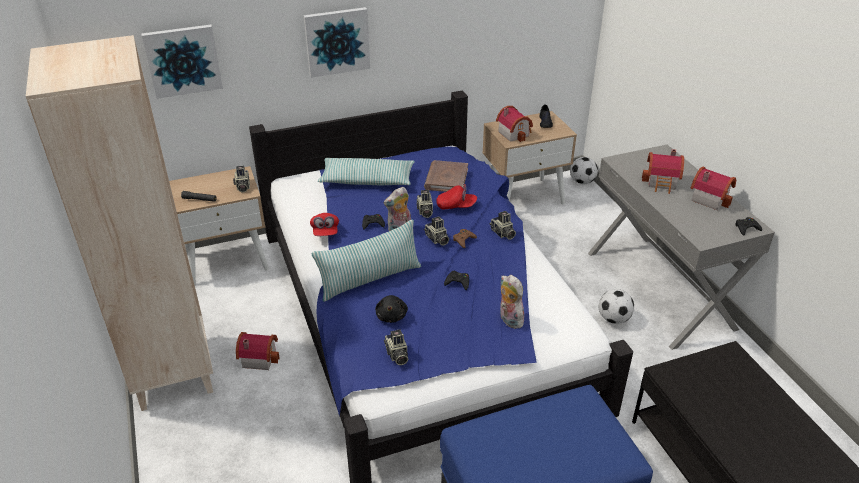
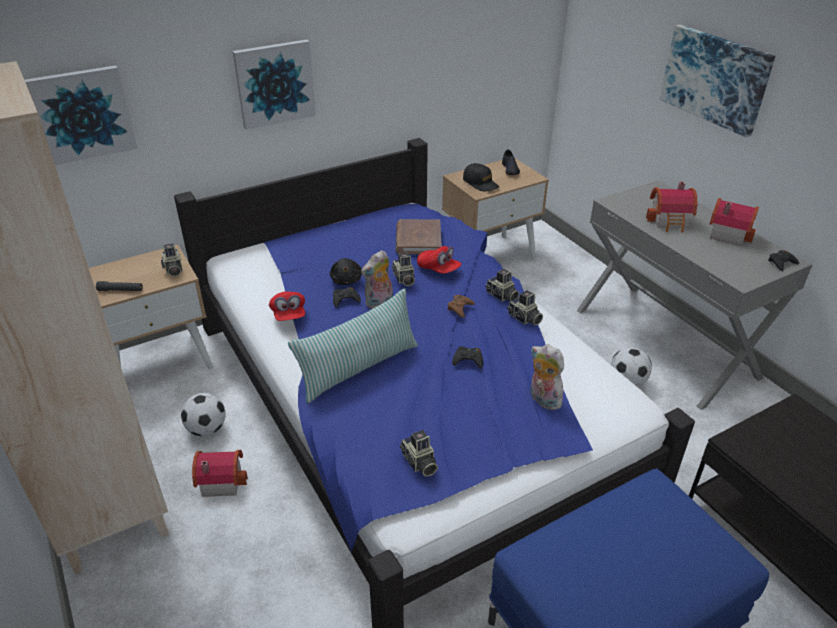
camera: 10 degrees left, 0 degrees up
pillow [318,158,415,185] -> none
black plush toy [375,295,408,323] -> black plush toy moved to [330,258,362,285]
camera [424,216,449,246] -> camera moved to [507,290,543,325]
red cap [436,184,477,210] -> red cap turned 45 degrees clockwise [417,246,461,274]
toy house [496,106,533,142] -> black cap [463,163,499,191]
football [570,157,598,184] -> football moved to [181,393,226,436]
none -> picture [659,25,775,137]

